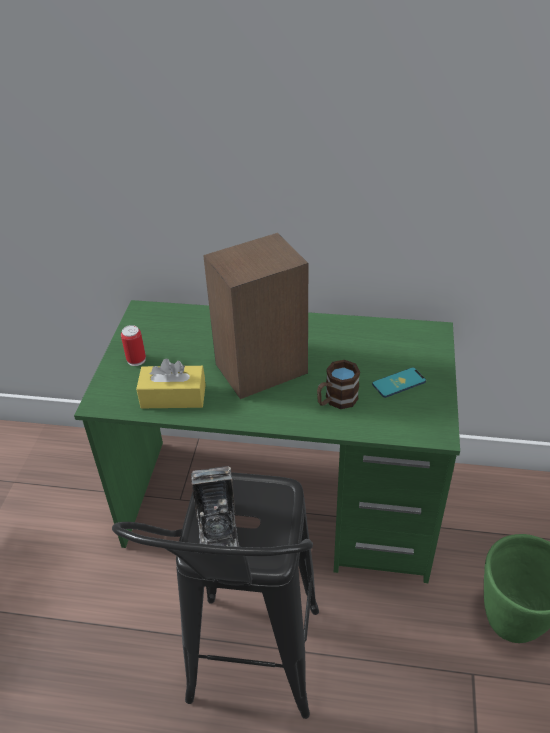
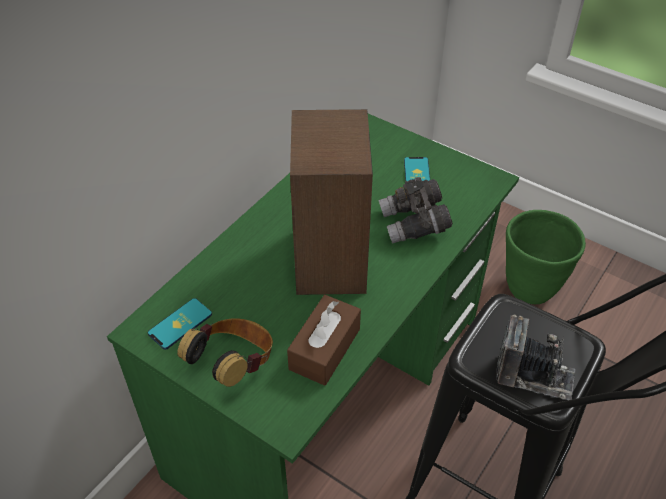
camera: 65 degrees left, 5 degrees up
can [121,325,146,366] -> headphones [177,318,273,387]
yellow tissue box [136,358,206,408] -> brown tissue box [287,295,361,386]
brown mug [317,360,360,409] -> grey binoculars [378,177,453,244]
none -> phone [148,298,212,350]

